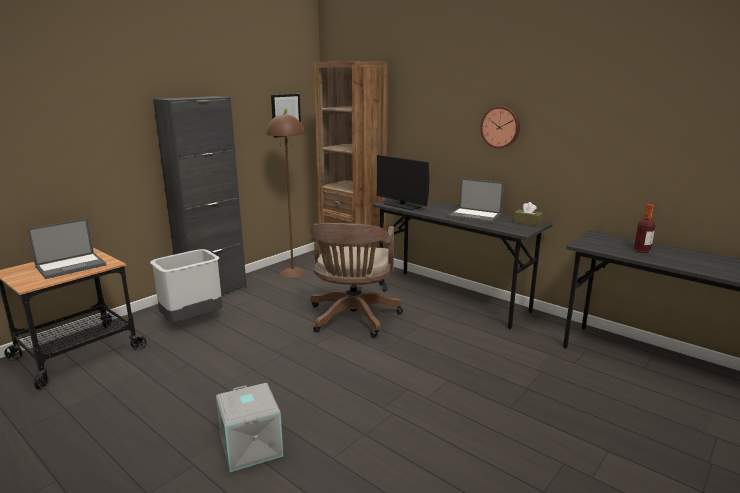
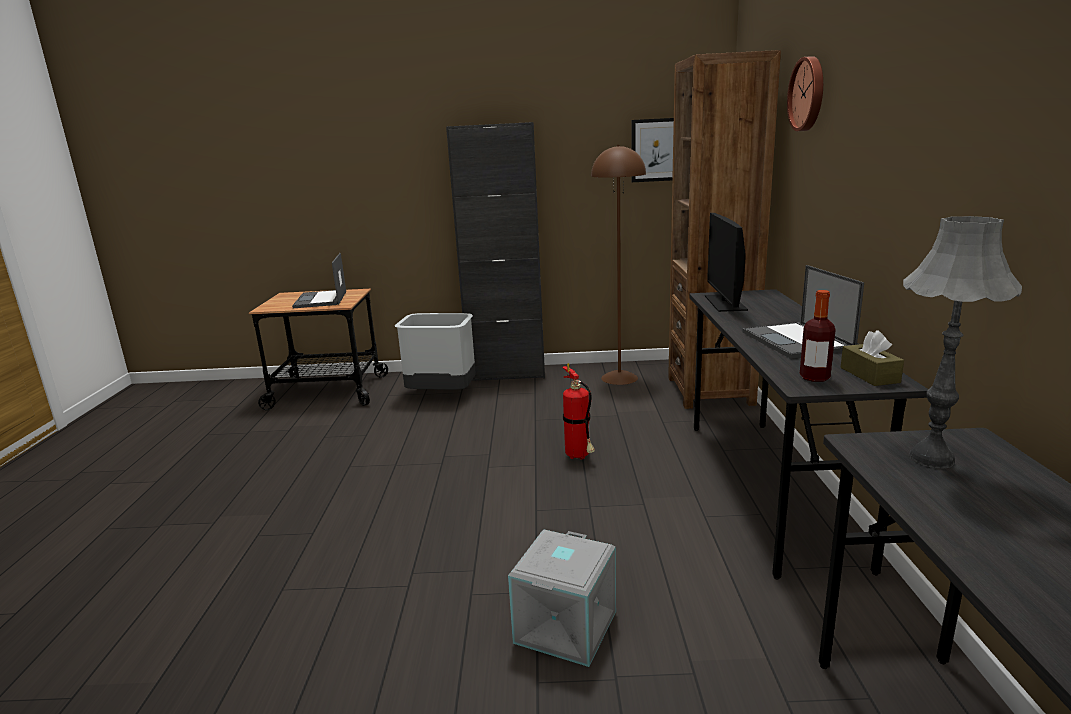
camera: 50 degrees right, 0 degrees up
laptop [27,218,106,279] -> laptop turned 75 degrees clockwise [292,253,346,308]
grey storage box [216,383,283,472] -> grey storage box moved to [508,530,616,667]
brown office chair [309,223,403,338] -> fire extinguisher [562,363,595,460]
wall clock [480,106,520,148] -> wall clock moved to [787,56,823,131]
bottle [634,204,656,253] -> bottle moved to [800,290,836,382]
none -> grey table lamp [903,216,1022,468]

